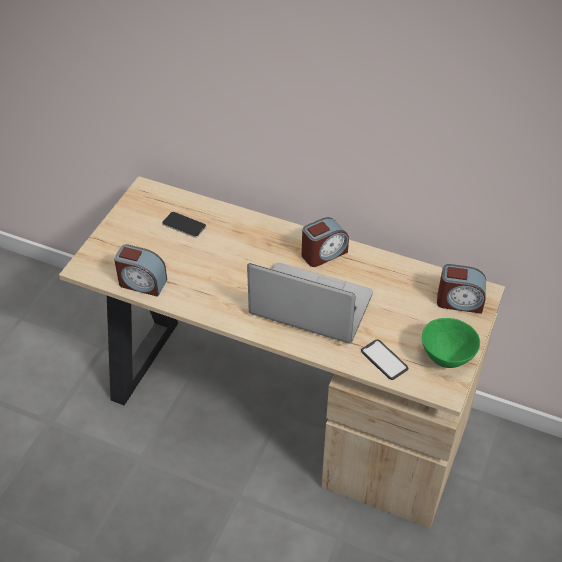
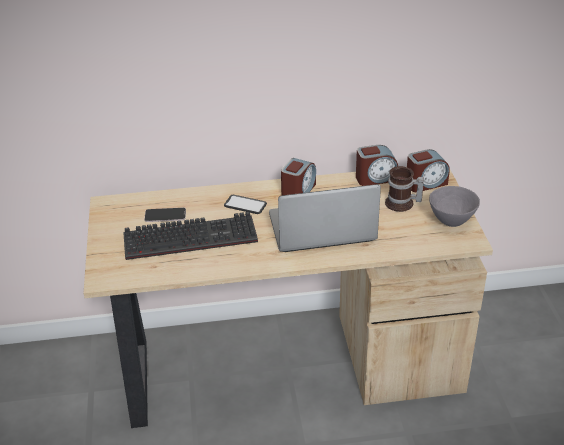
camera: 30 degrees left, 10 degrees down
alarm clock [114,244,167,297] -> alarm clock moved to [356,145,398,186]
phone [361,339,408,380] -> phone moved to [224,195,267,214]
green bowl [422,318,480,368] -> grey bowl [429,186,480,227]
none -> keyboard [123,212,258,260]
none -> mug [385,166,424,212]

